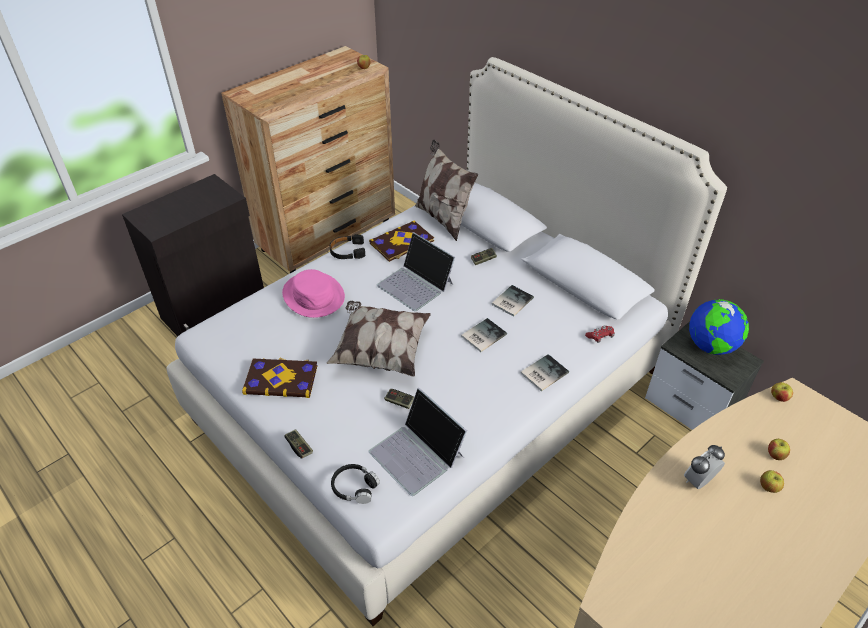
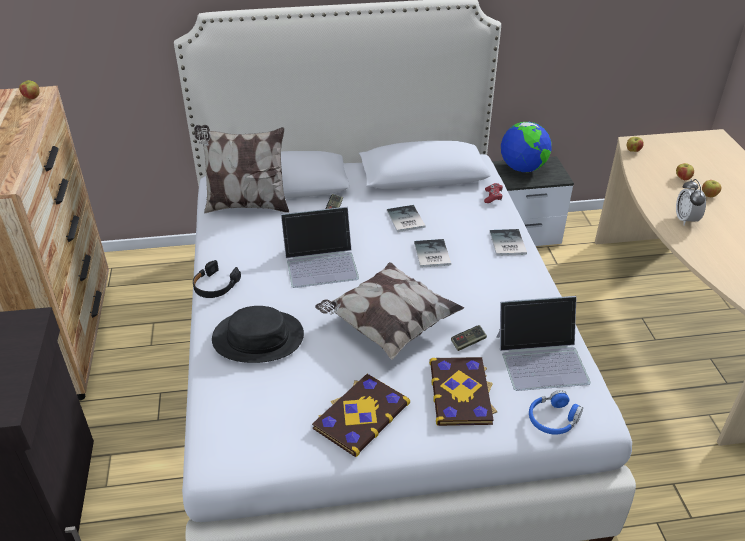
camera: 55 degrees left, 5 degrees down
pink hat [282,269,345,318] -> black hat [212,306,304,363]
game controller [284,429,313,459] -> none
black headphones [331,464,380,504] -> blue headphones [529,390,583,435]
book [369,221,434,262] -> book moved to [429,357,498,426]

